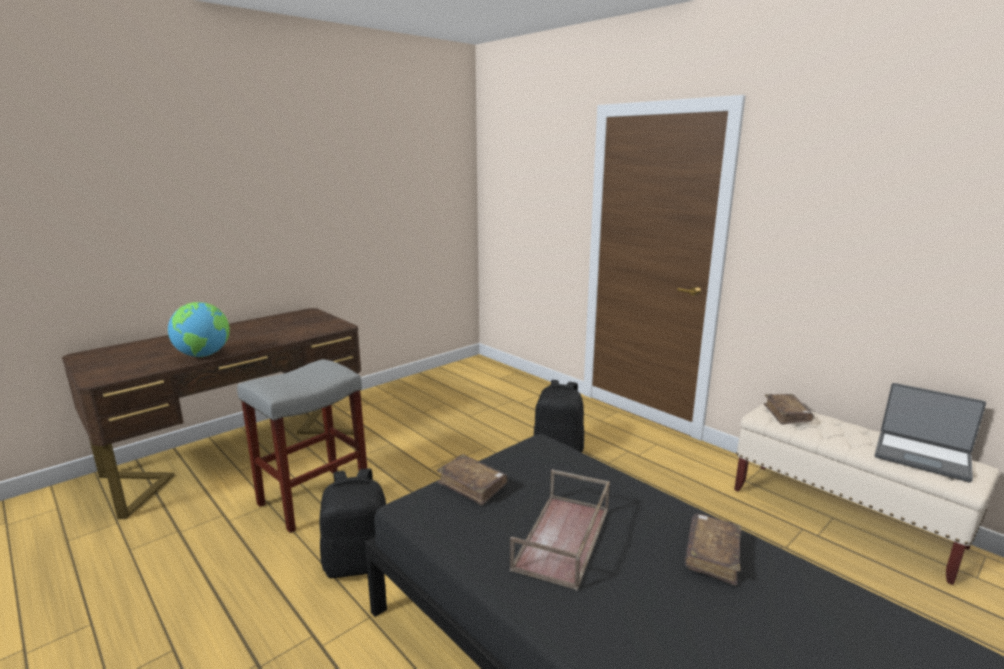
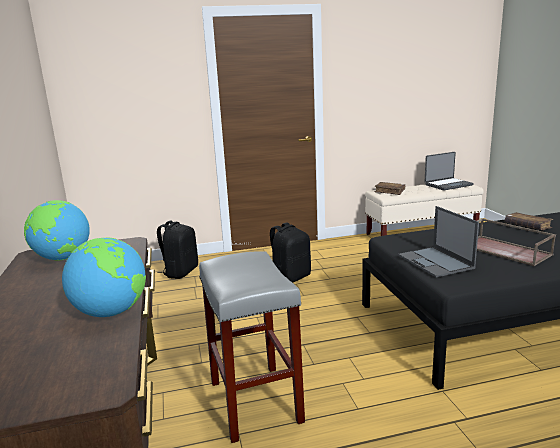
camera: 60 degrees left, 0 degrees up
black backpack [319,468,386,578] -> black backpack moved to [157,221,198,279]
brown book [437,454,507,505] -> laptop [398,206,479,278]
none -> globe [24,200,90,261]

